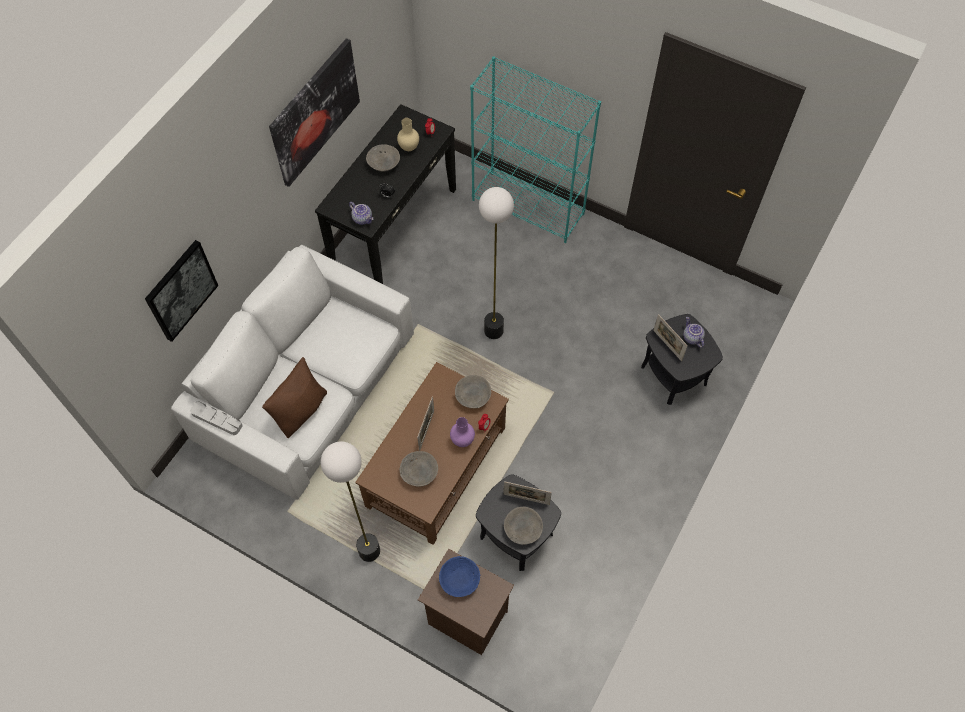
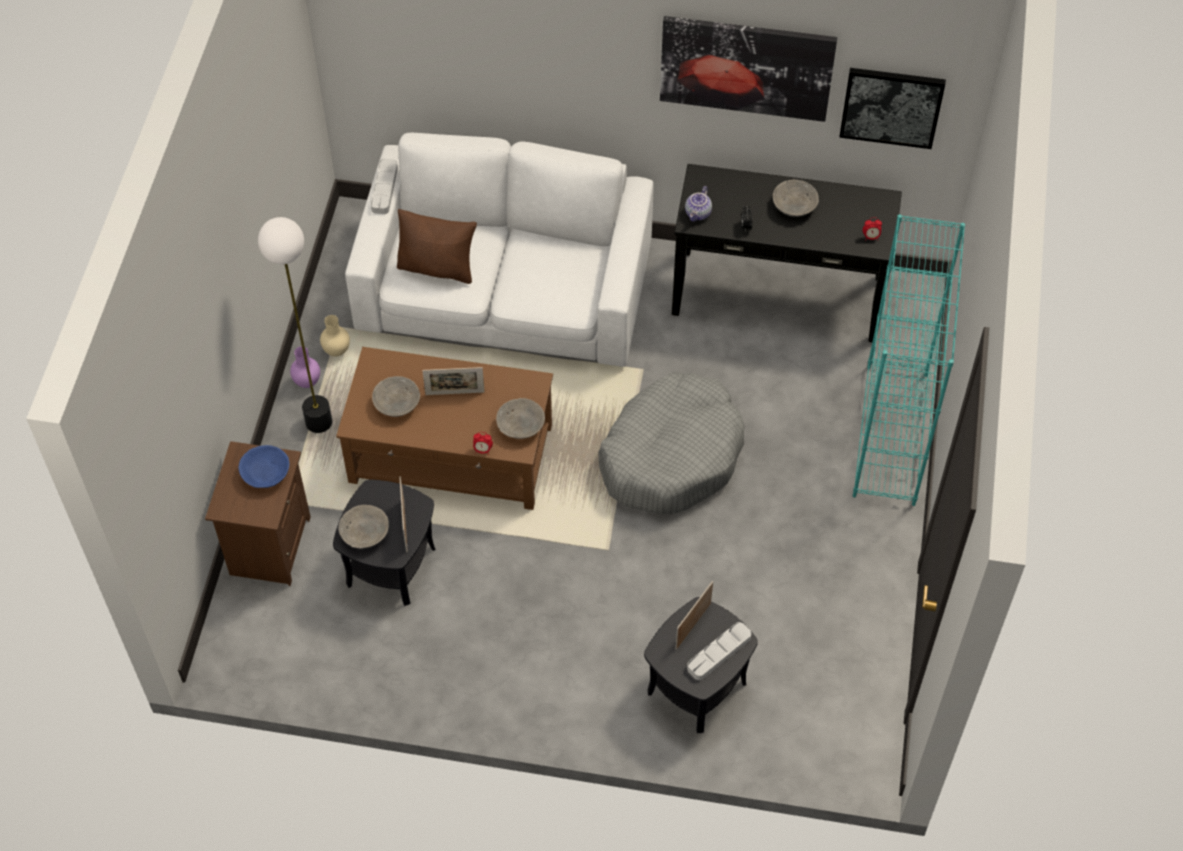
camera: 70 degrees right, 5 degrees down
picture [145,240,218,342] -> picture moved to [839,68,946,149]
beige vase [397,118,419,151] -> beige vase moved to [320,315,350,356]
purple vase [450,417,475,447] -> purple vase moved to [290,346,320,388]
floor lamp [479,187,514,339] -> grey dog bed [598,373,745,514]
teapot [683,317,705,348] -> grey tray [687,622,751,680]

